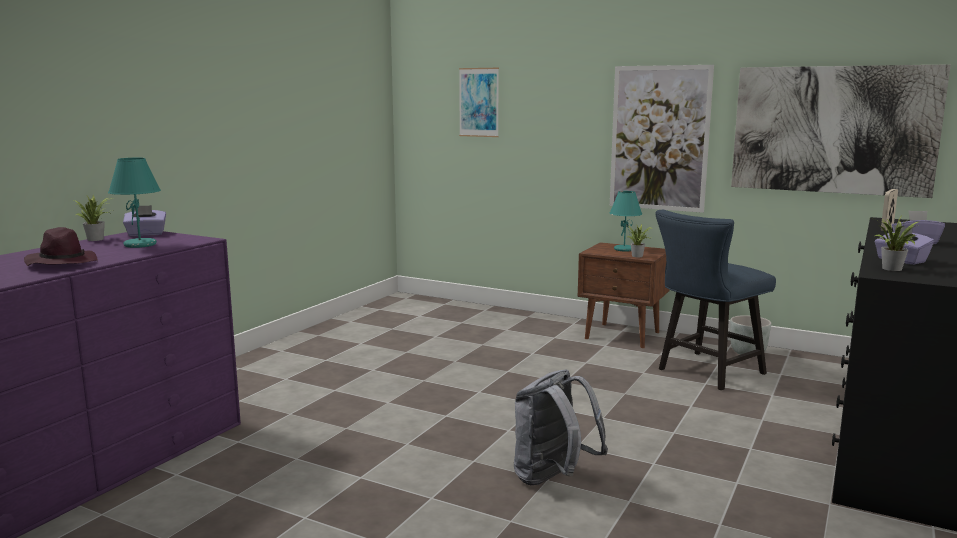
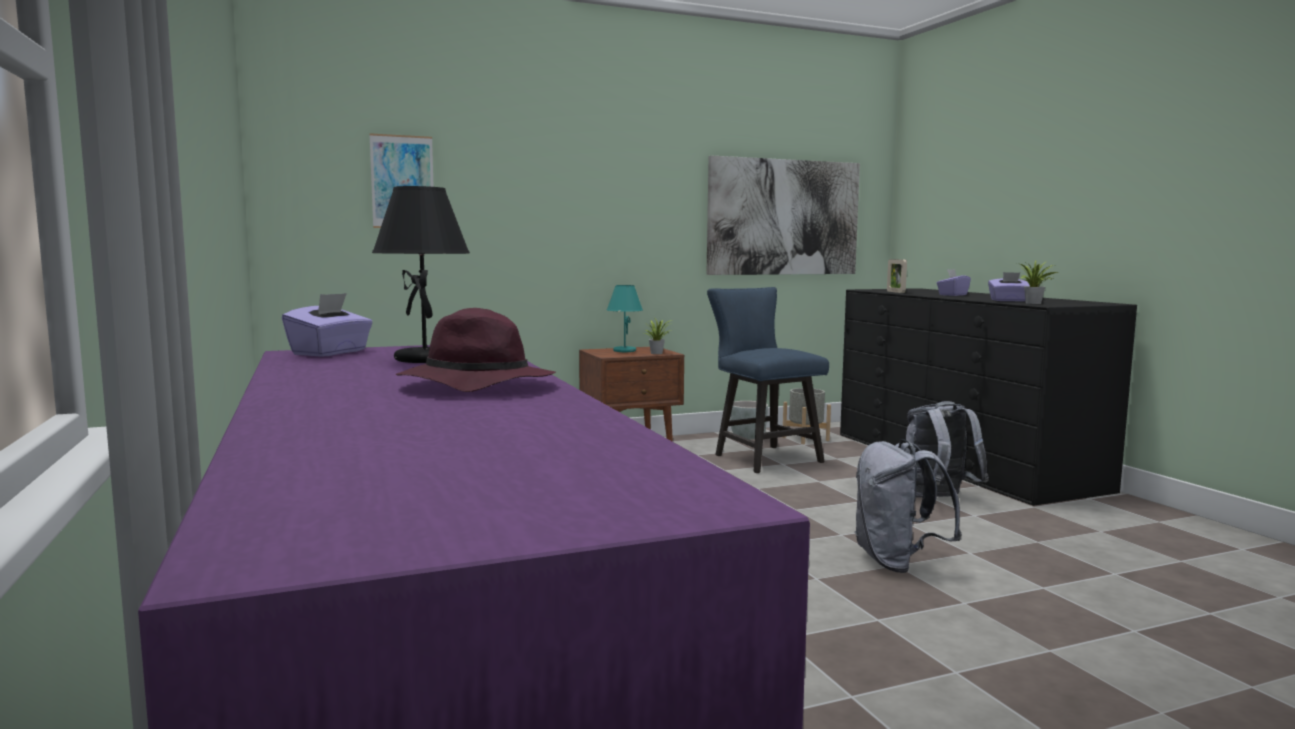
camera: 50 degrees left, 5 degrees down
potted plant [74,195,114,241] -> none
turquoise table lamp [108,158,161,248] -> black table lamp [372,186,470,363]
picture [610,65,714,213] -> none
blue chair [655,210,776,390] -> blue chair turned 150 degrees clockwise [707,287,829,473]
none -> grey planter [783,388,831,444]
none -> grey backpack [905,401,989,498]

